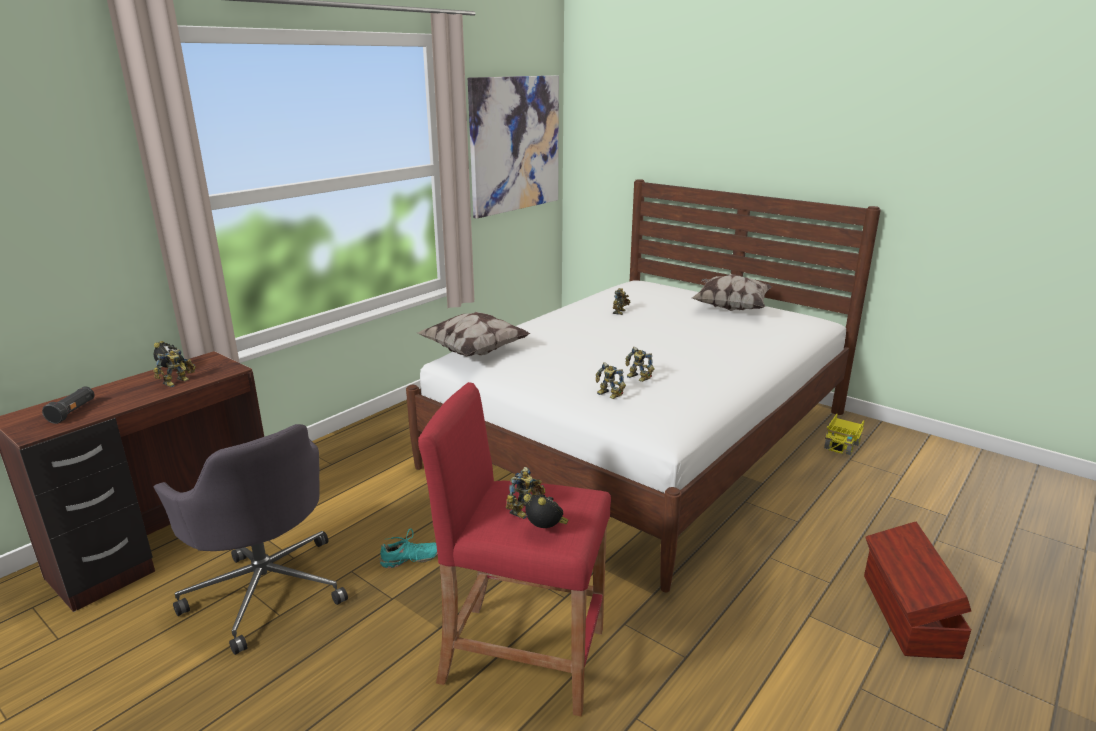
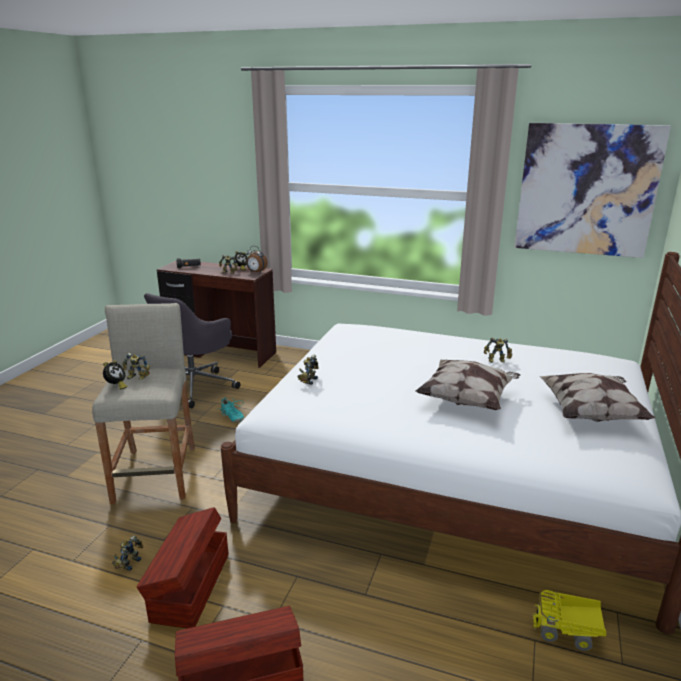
camera: 70 degrees right, 0 degrees up
pillow [418,312,531,356] -> pillow moved to [415,359,520,410]
red stool [418,382,611,716] -> beige stool [92,303,195,504]
toy robot [626,347,655,382] -> toy robot moved to [112,535,143,571]
none -> brown storage box [136,507,229,628]
none -> alarm clock [246,246,267,273]

